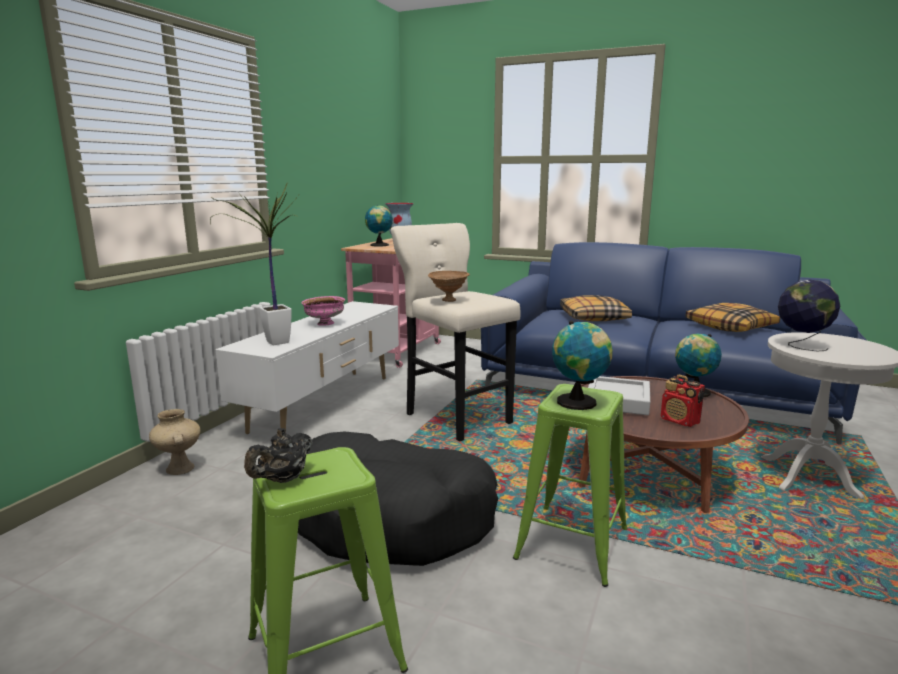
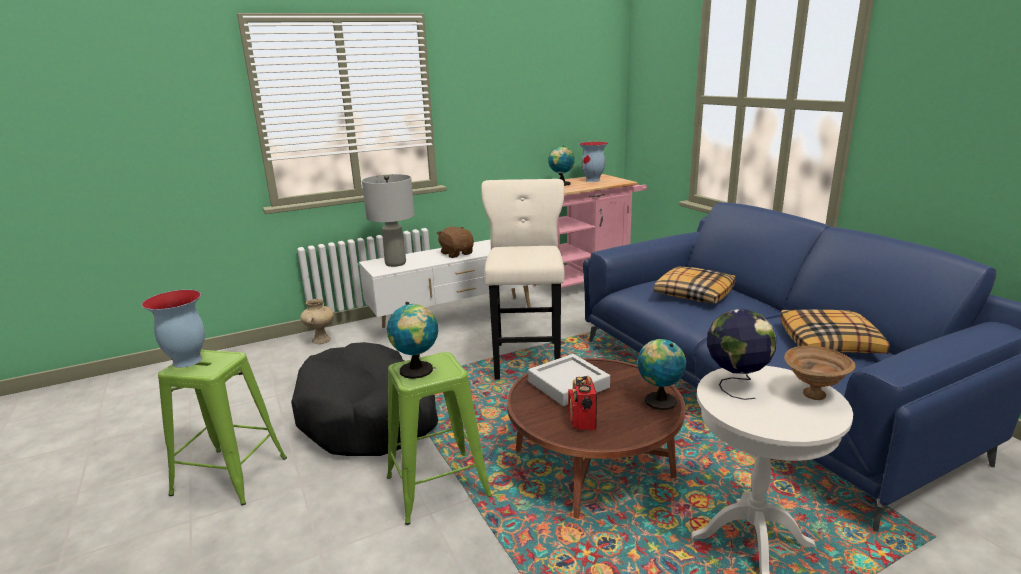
camera: 40 degrees right, 5 degrees up
potted plant [210,184,299,345] -> grey table lamp [362,174,415,267]
black teapot [244,428,313,483] -> vase [142,290,205,368]
pink bowl [301,296,345,326] -> brown plush toy [436,227,474,258]
brown bowl [428,271,470,302] -> brown bowl moved to [784,346,856,400]

